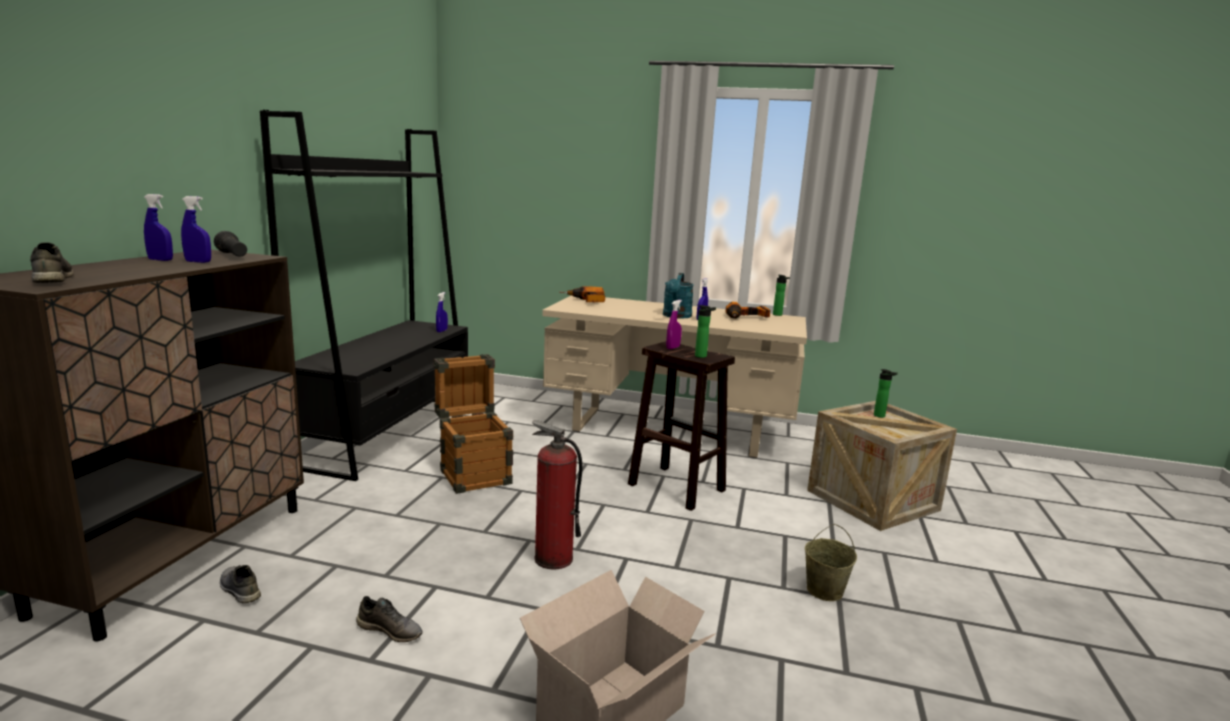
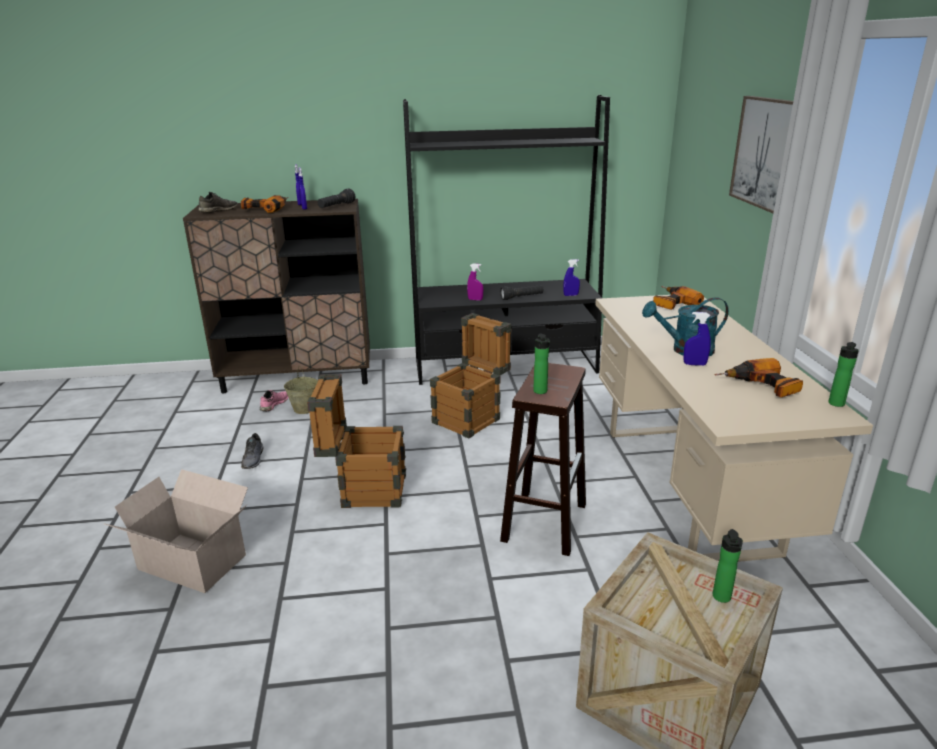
camera: 70 degrees right, 10 degrees up
grey shoe [220,565,261,603] -> pink shoe [260,390,289,411]
fire extinguisher [532,420,582,570] -> crate [307,374,406,508]
purple spray bottle [666,300,682,349] -> purple spray bottle moved to [467,263,483,301]
beige bucket [805,524,857,601] -> beige bucket moved to [284,366,318,414]
none -> power drill [241,195,289,213]
none -> black flashlight [500,285,543,300]
none -> picture [729,96,793,213]

